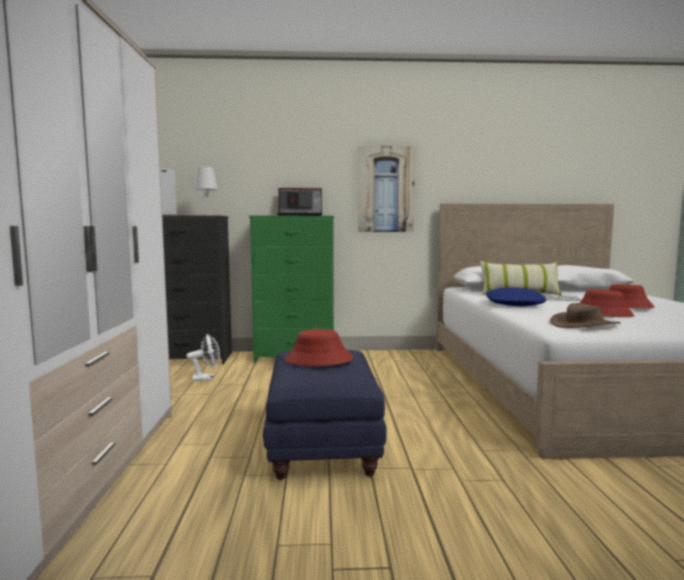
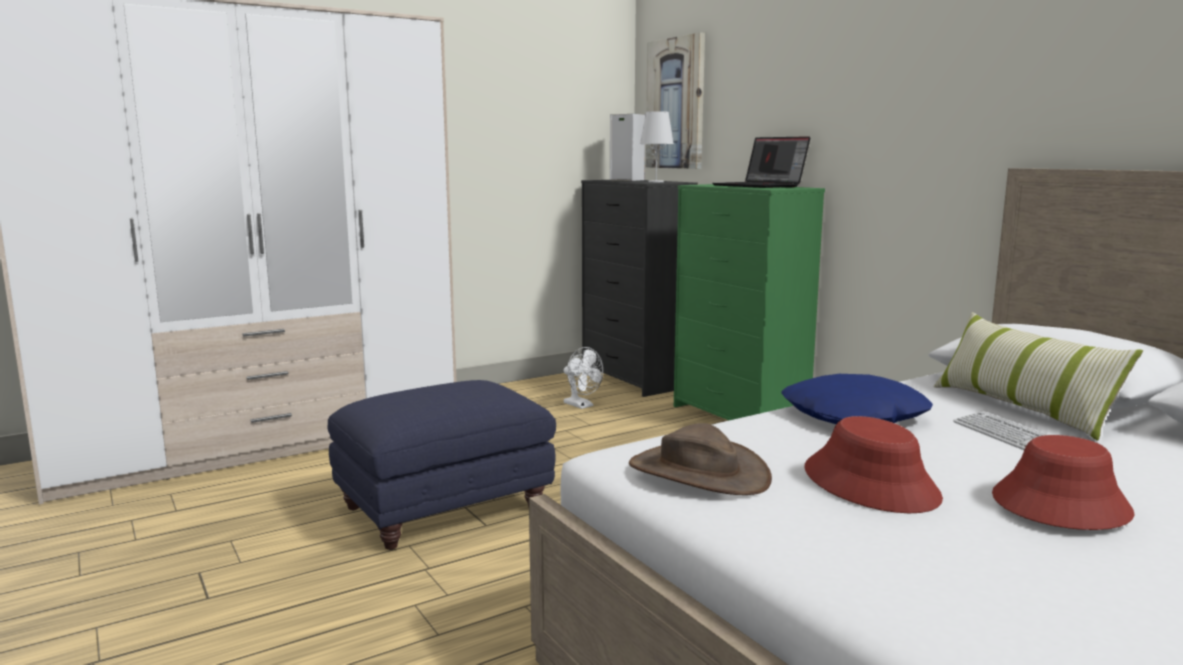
camera: 60 degrees right, 5 degrees up
red hat [285,329,353,366] -> none
picture [358,146,415,232] -> picture moved to [646,32,705,169]

